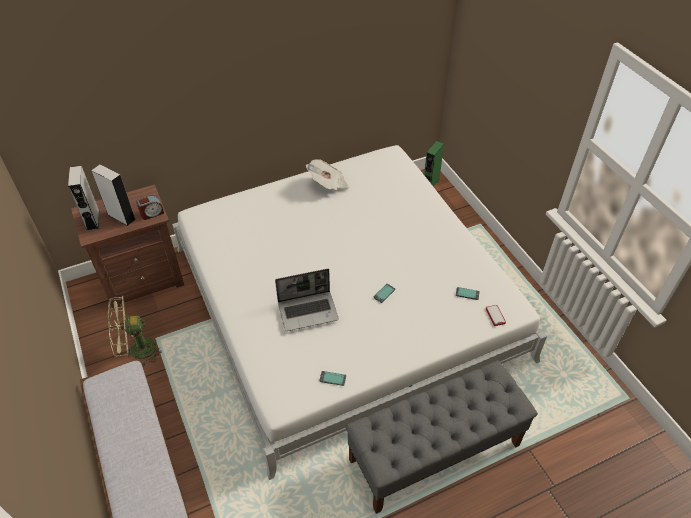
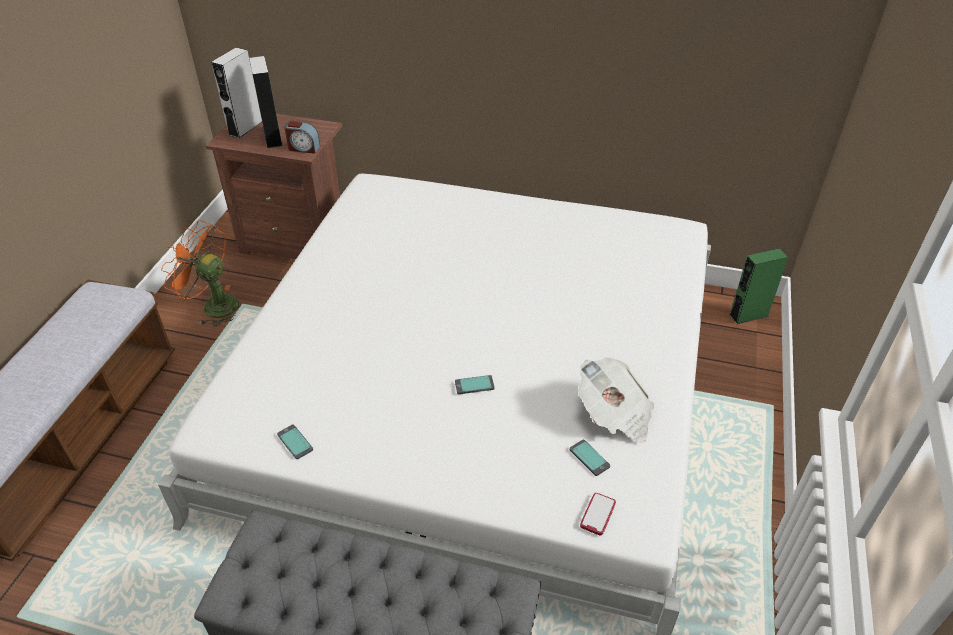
camera: 40 degrees right, 5 degrees down
green fan [108,296,162,367] -> orange fan [161,220,239,327]
laptop [275,269,339,331] -> none
newspaper [306,159,349,190] -> newspaper moved to [578,358,655,443]

